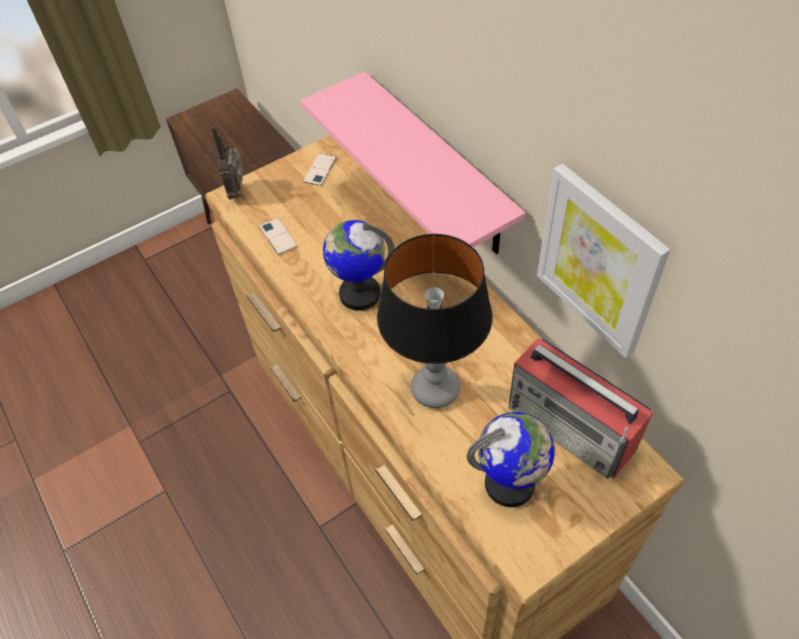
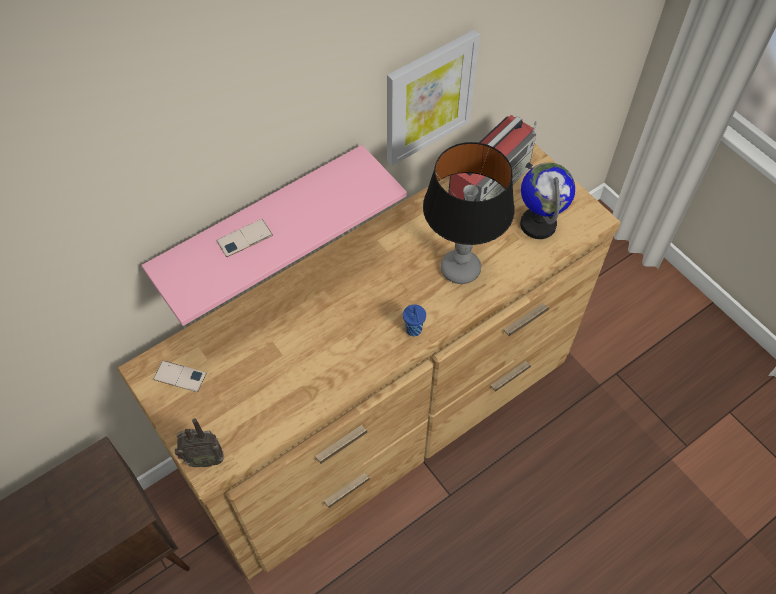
camera: 95 degrees left, 5 degrees up
phone [259,218,297,255] -> phone moved to [216,219,273,257]
globe [323,220,395,311] -> none
none -> blue cup [403,305,426,336]

